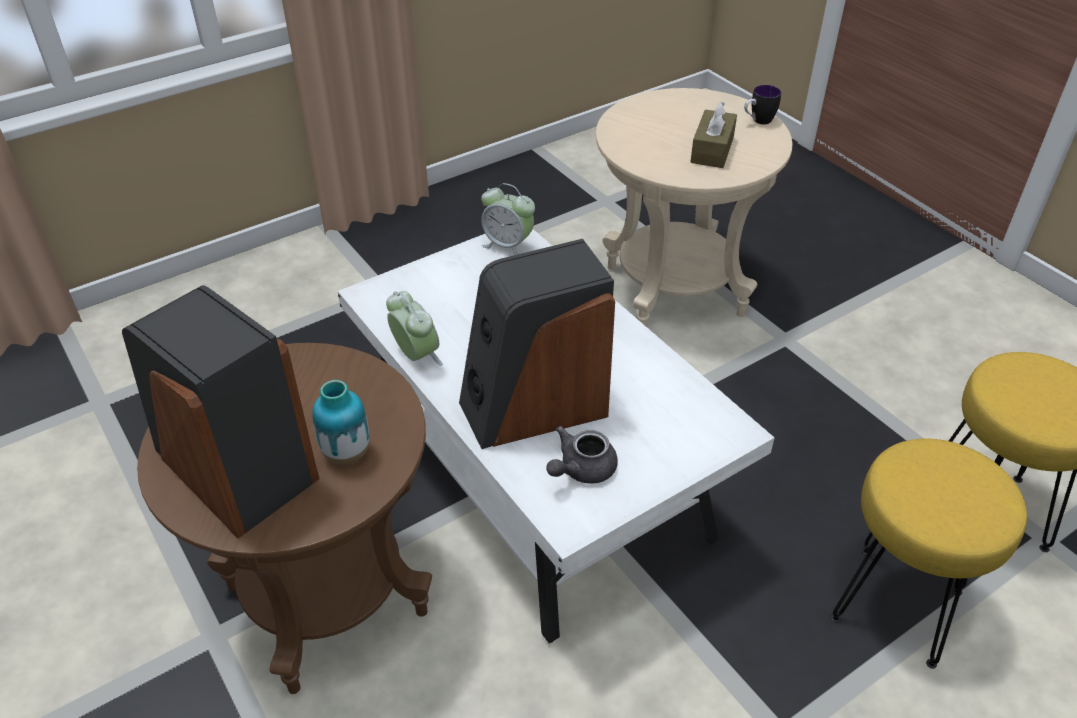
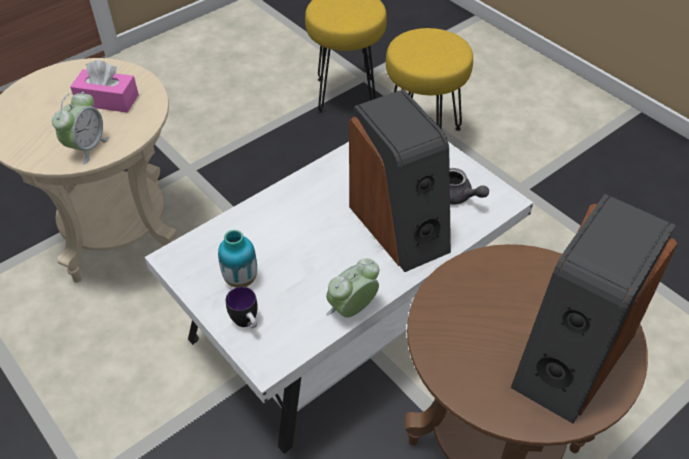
camera: 95 degrees left, 5 degrees up
vase [312,380,369,465] -> vase moved to [218,230,257,288]
alarm clock [481,183,535,255] -> alarm clock moved to [52,92,109,164]
brown tissue box [691,101,737,168] -> pink tissue box [70,60,139,113]
mug [744,85,781,125] -> mug moved to [226,287,258,328]

